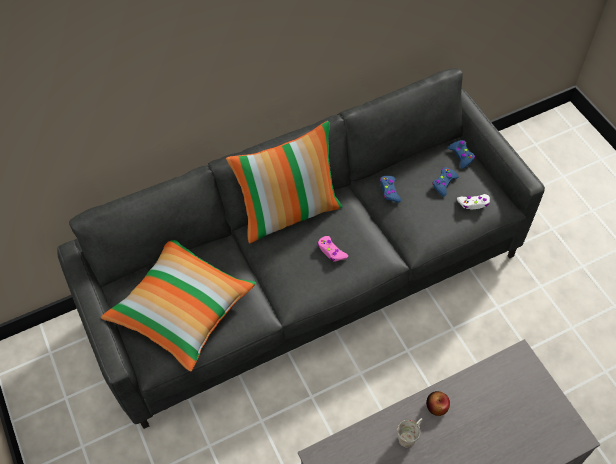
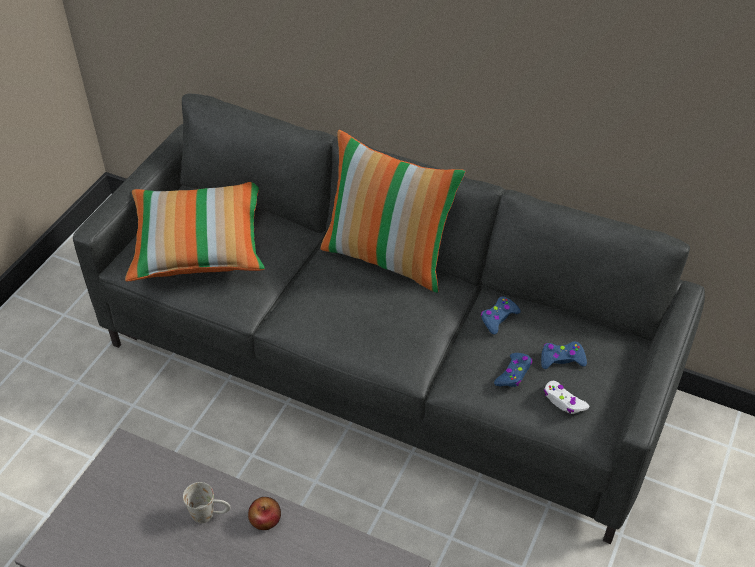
camera: 50 degrees right, 10 degrees down
pink game controller [317,236,348,261] -> none
blue game controller [448,140,475,169] -> blue game controller moved to [494,353,532,387]

